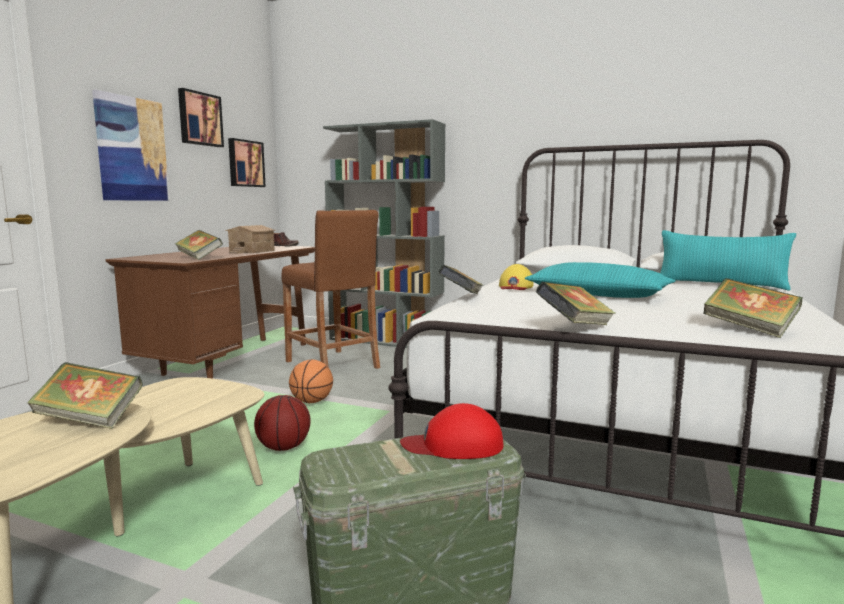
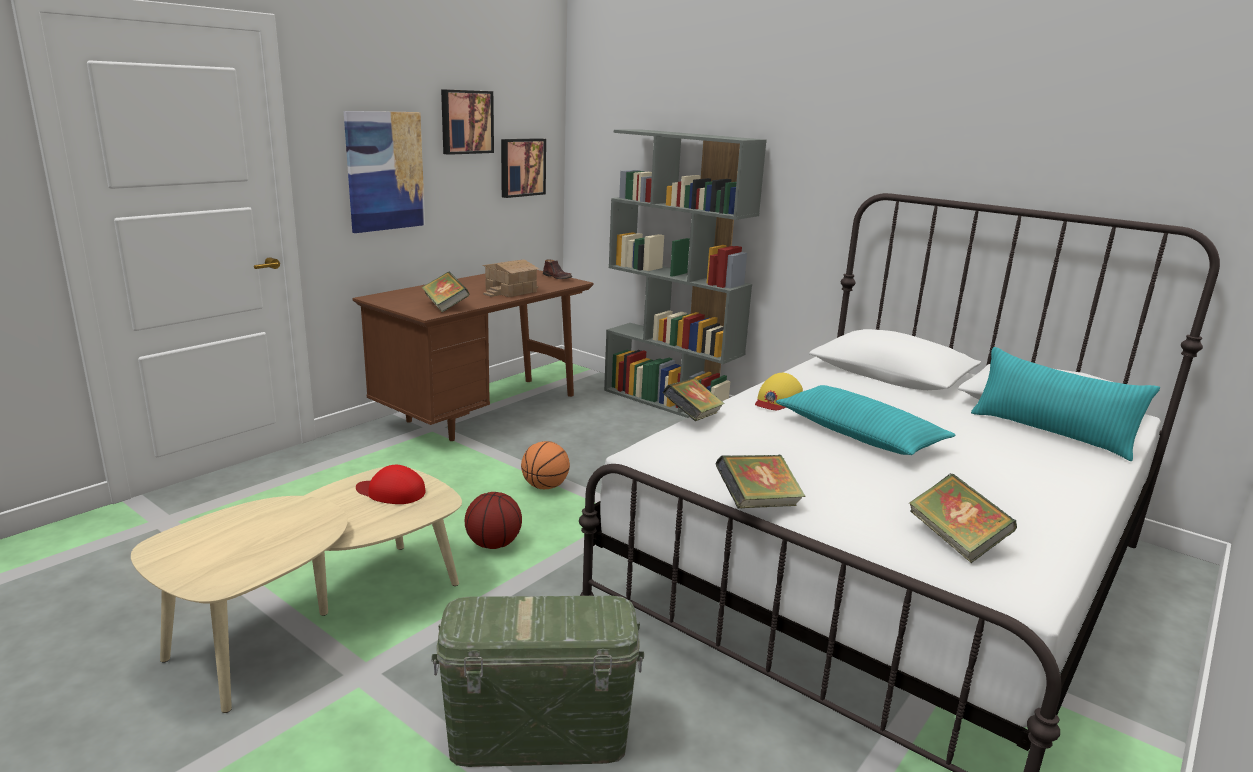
camera: 15 degrees right, 10 degrees up
book [27,362,143,429] -> none
brown stool [281,210,380,369] -> none
red cap [400,403,504,459] -> red cap moved to [356,465,425,504]

